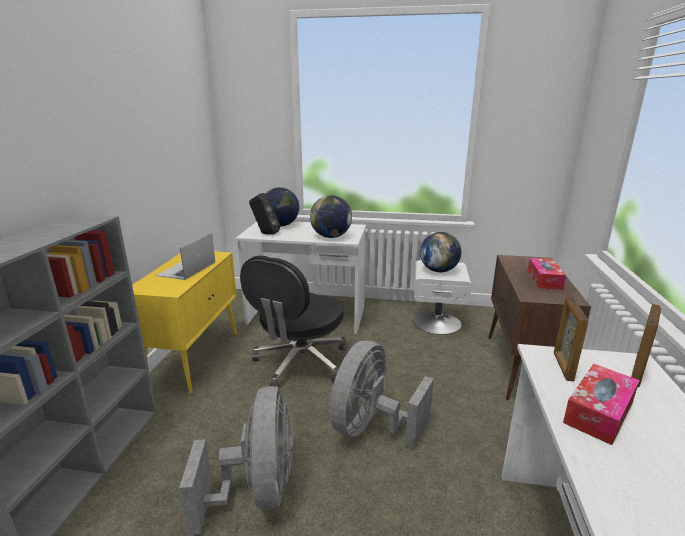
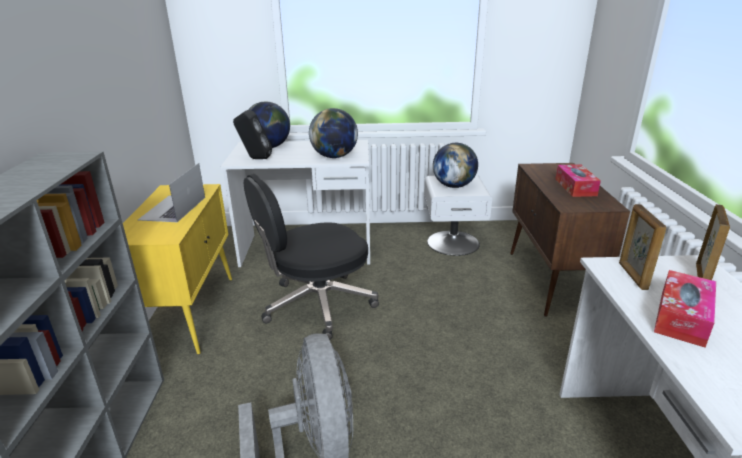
camera: 10 degrees left, 5 degrees up
black office chair [240,256,347,387] -> black office chair turned 45 degrees clockwise [244,174,379,340]
grey fan [329,341,434,447] -> none

